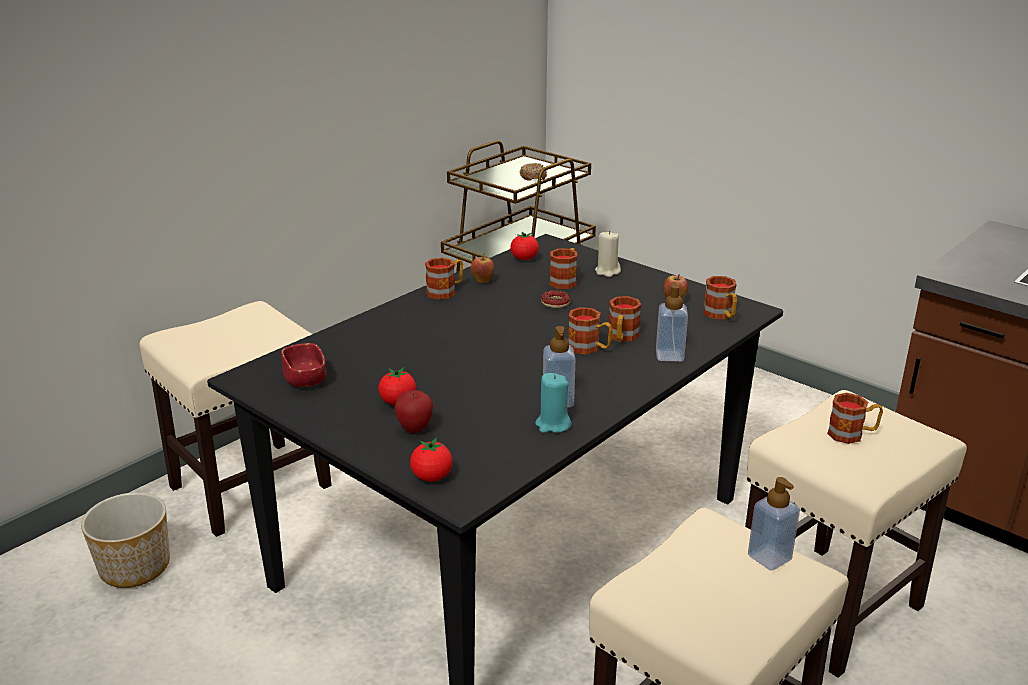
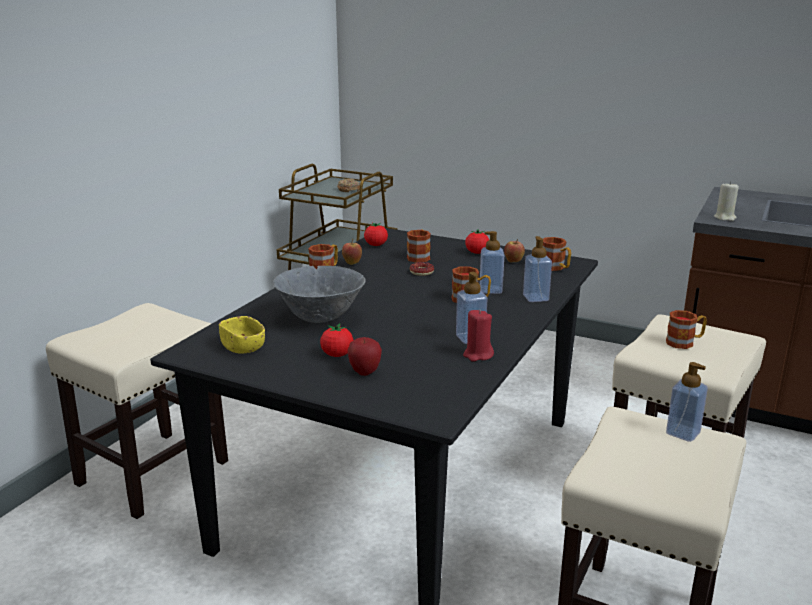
camera: 15 degrees left, 5 degrees down
planter [81,492,170,588] -> none
red bowl [281,343,327,387] -> yellow bowl [219,316,265,354]
tomato [410,438,453,482] -> tomato moved to [465,229,489,254]
turquoise candle [535,373,571,433] -> red candle [463,309,494,362]
beige candle [595,231,621,277] -> beige candle moved to [714,182,739,221]
mug [608,296,641,342] -> soap dispenser [480,231,504,294]
none -> grey bowl [273,266,366,323]

